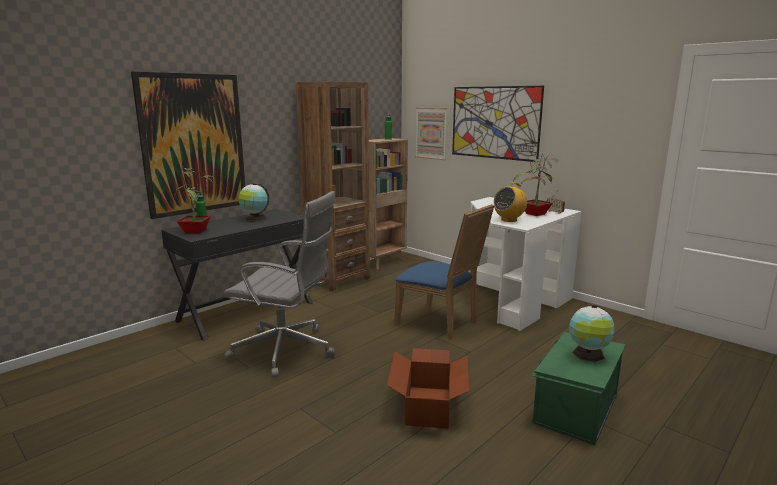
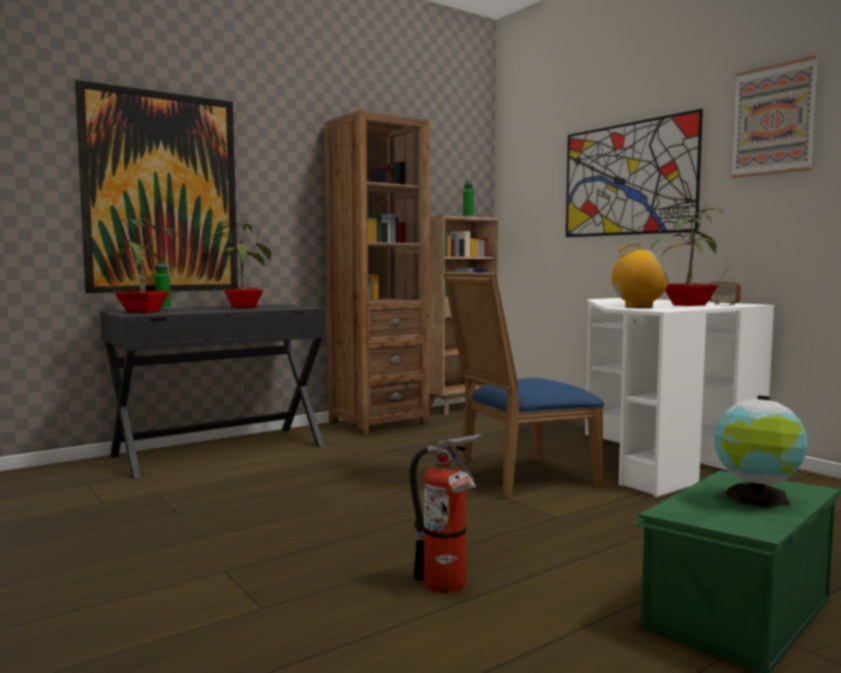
camera: 10 degrees right, 10 degrees down
grey office chair [223,191,336,378] -> none
globe [239,183,269,221] -> potted plant [212,217,271,308]
cardboard box [387,348,469,429] -> fire extinguisher [410,434,481,593]
blue chair [394,204,494,339] -> blue chair turned 105 degrees clockwise [444,272,604,499]
picture [415,108,447,160] -> picture moved to [731,55,819,178]
radio [494,183,527,222] -> radio turned 150 degrees counterclockwise [612,244,668,308]

